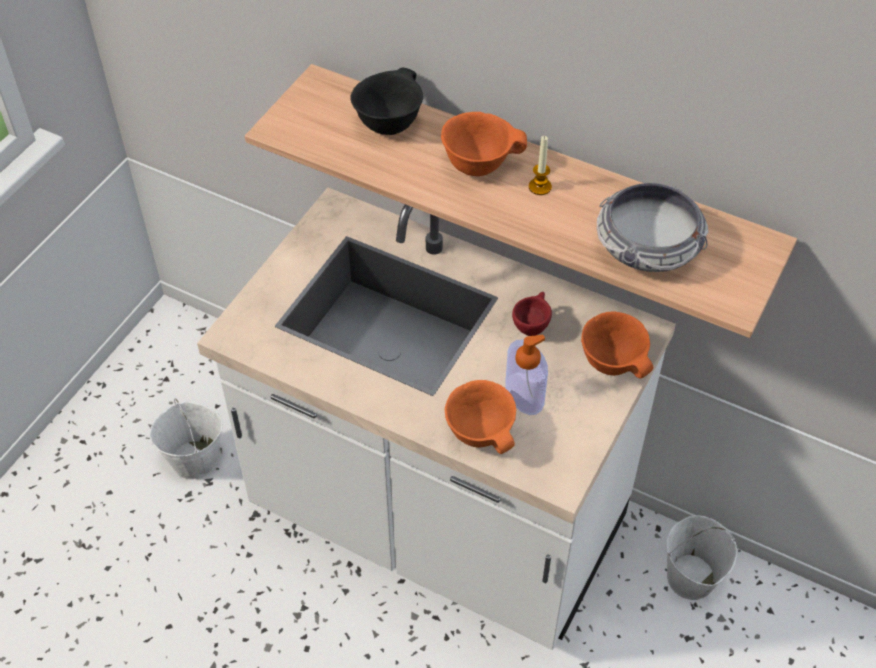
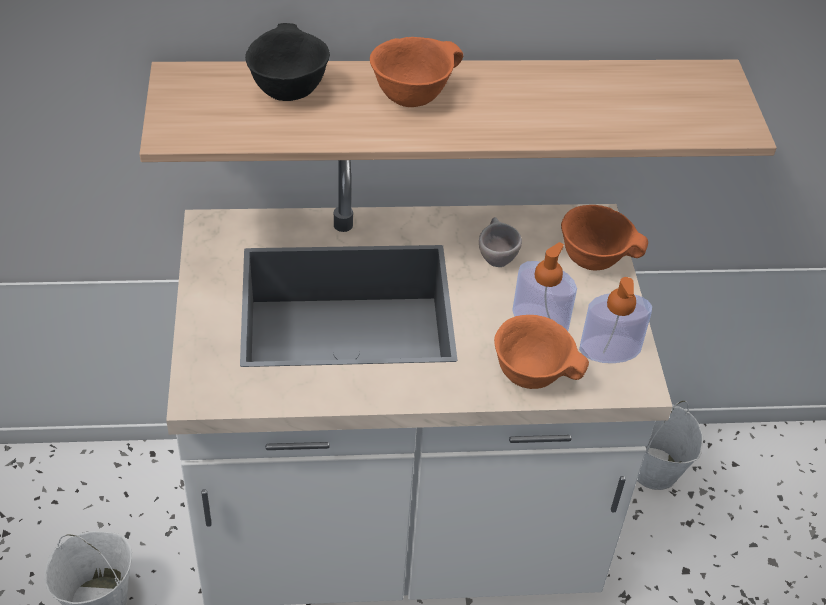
camera: 35 degrees left, 5 degrees down
red cup [512,292,552,336] -> beige cup [479,217,522,267]
candle [529,136,552,195] -> none
bowl [597,183,708,272] -> none
none -> soap dispenser [579,277,652,363]

